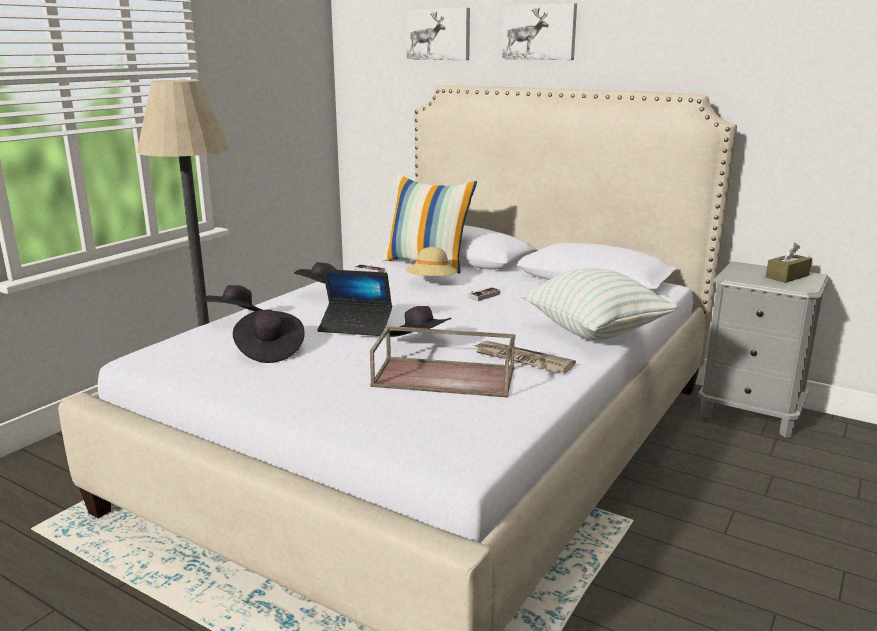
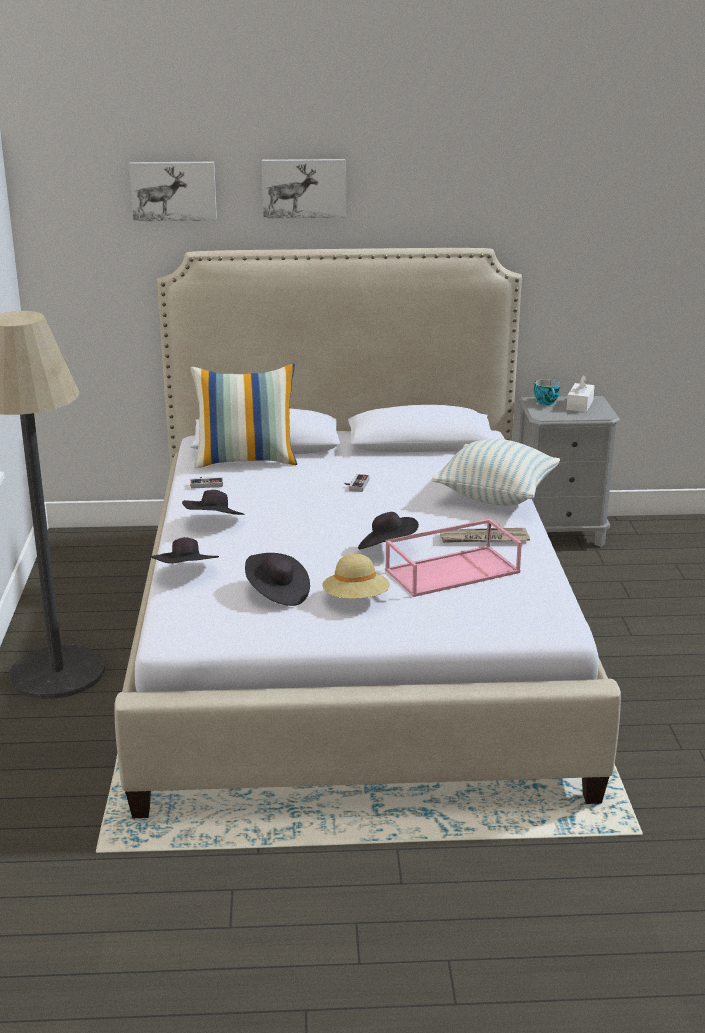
camera: 35 degrees left, 5 degrees up
laptop [317,269,392,336] -> none
brown tray [370,326,516,398] -> pink tray [385,518,522,597]
beige hat [406,247,457,276] -> beige hat moved to [323,554,390,599]
brown tissue box [766,242,812,283] -> white tissue box [567,375,594,412]
none -> cup [534,379,560,405]

